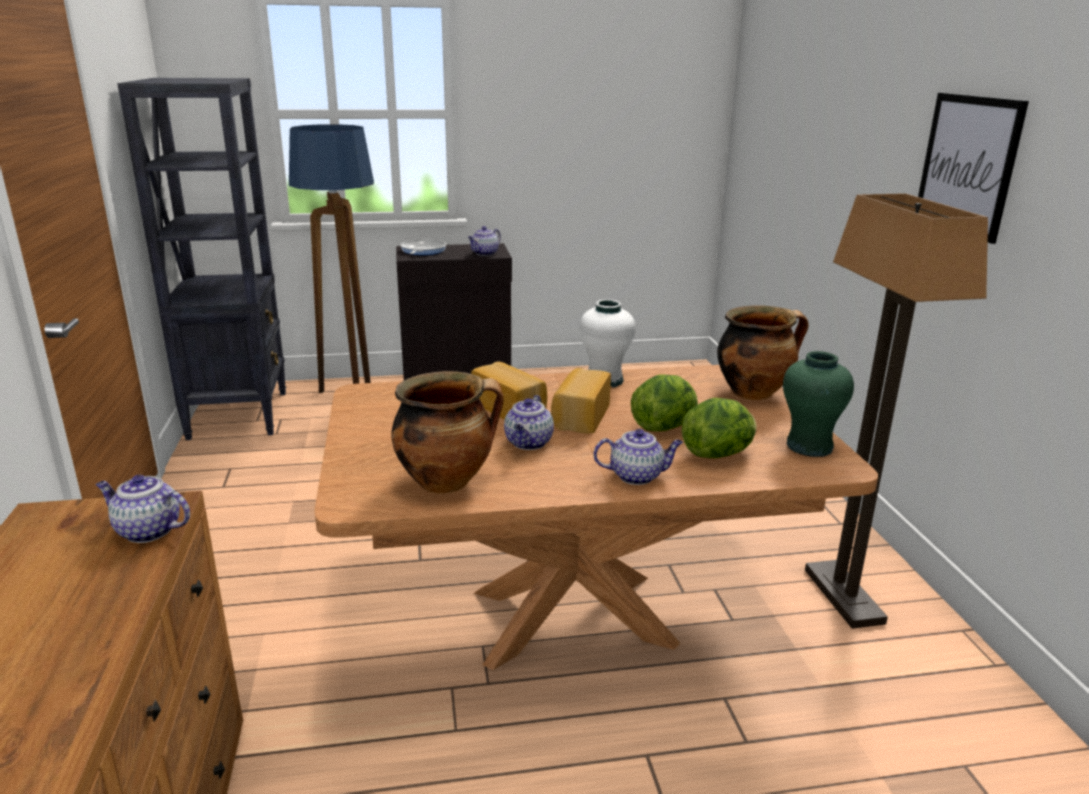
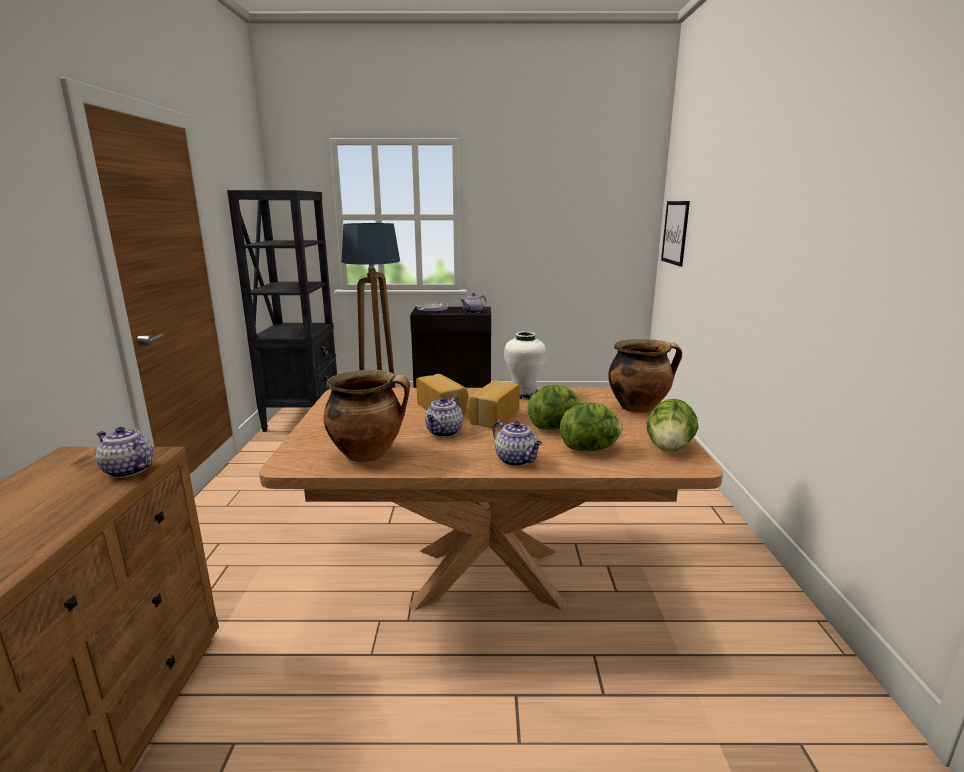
camera: 10 degrees right, 5 degrees down
teapot [594,429,683,485] -> teapot turned 45 degrees clockwise [493,421,542,466]
green vase [783,351,854,457] -> lettuce [646,399,699,452]
floor lamp [805,193,988,629] -> none
picture [918,93,1029,244] -> picture moved to [661,201,690,267]

